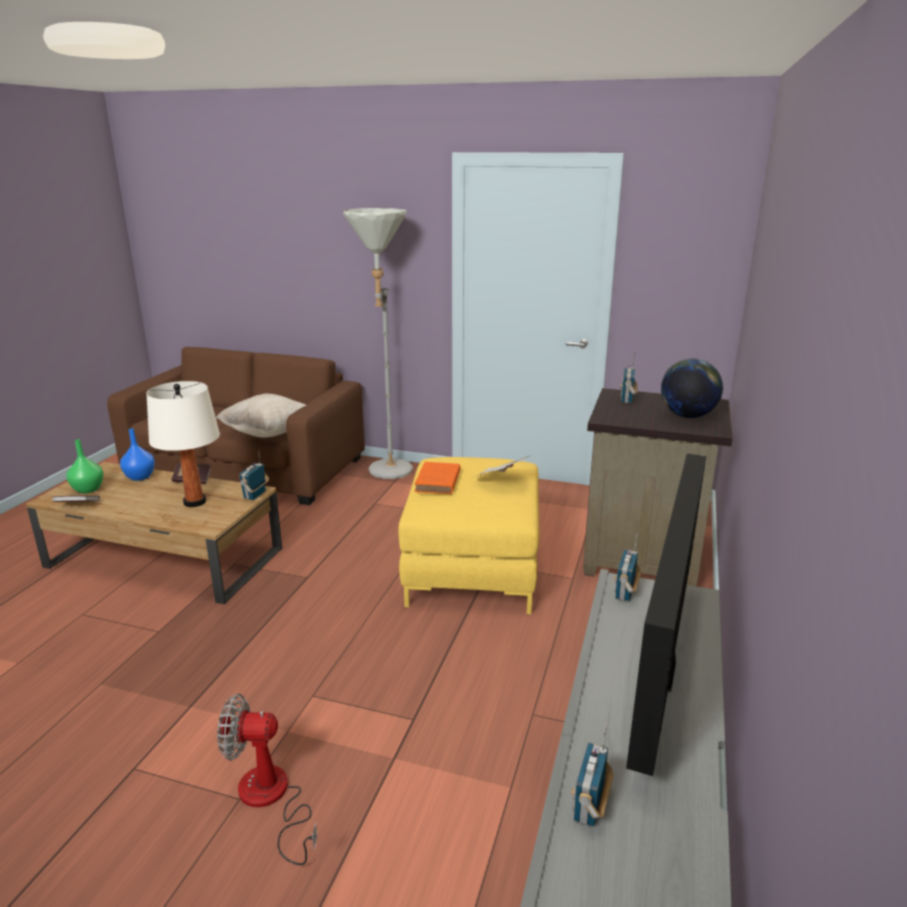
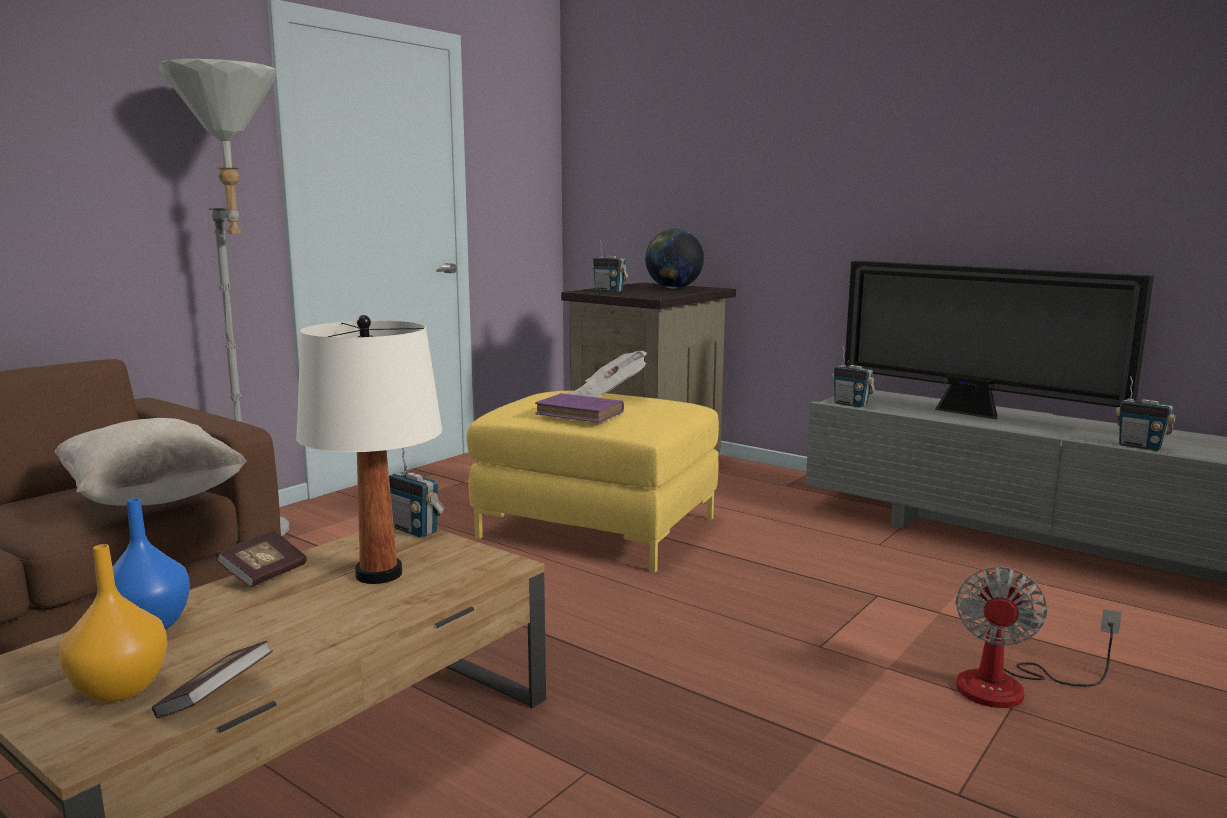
camera: 70 degrees left, 10 degrees down
green vase [66,439,104,493] -> orange vase [59,544,168,703]
orange book [414,462,460,494] -> purple book [535,393,624,423]

